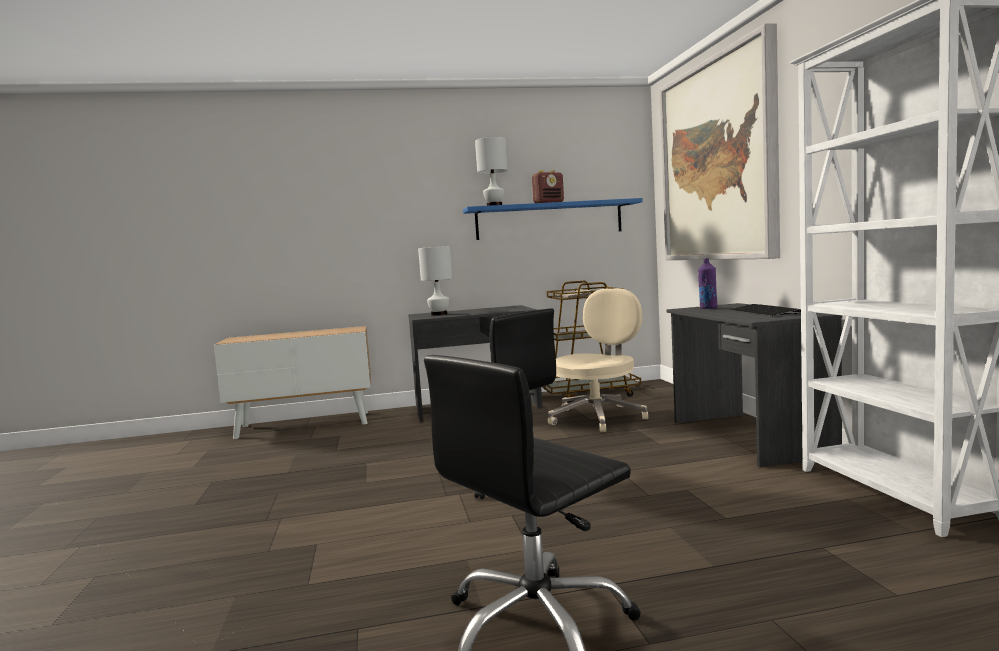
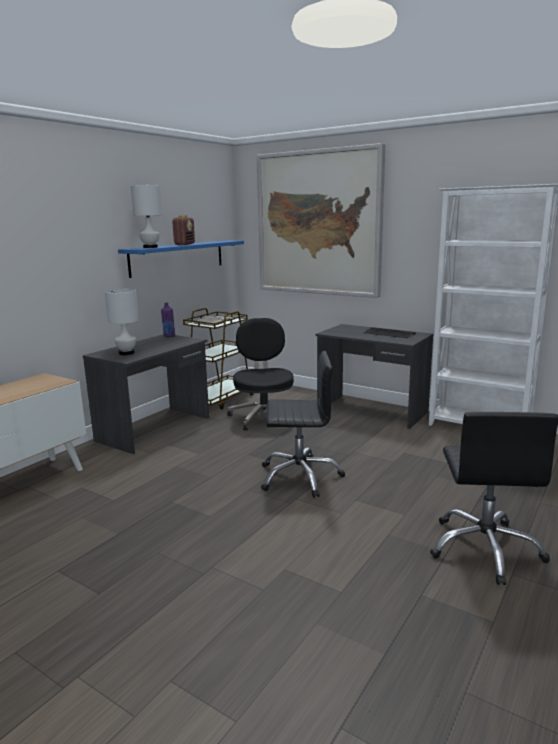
camera: 45 degrees left, 10 degrees up
beige office chair [548,288,648,432] -> black office chair [227,318,294,430]
purple bottle [698,258,717,309] -> purple bottle moved to [161,302,175,337]

